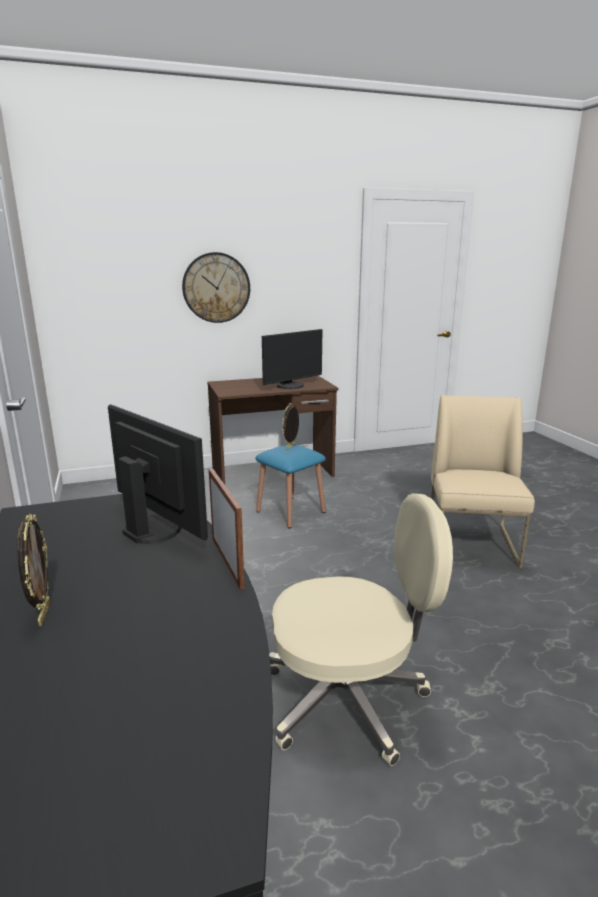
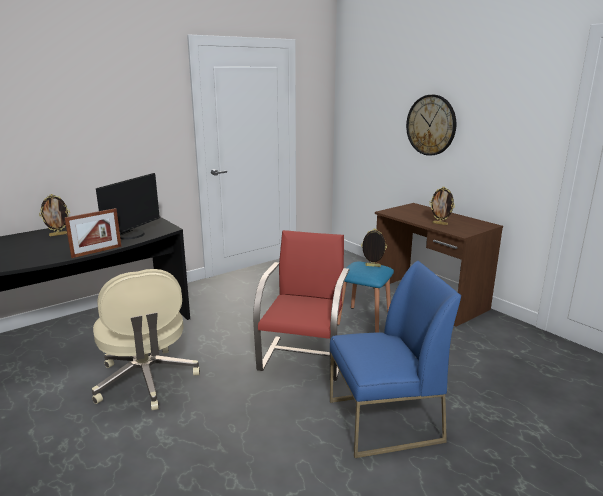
camera: 70 degrees right, 0 degrees up
monitor [262,329,322,389] -> picture frame [429,187,455,225]
beige chair [431,395,535,569] -> blue chair [330,261,461,458]
none -> red chair [253,230,349,381]

